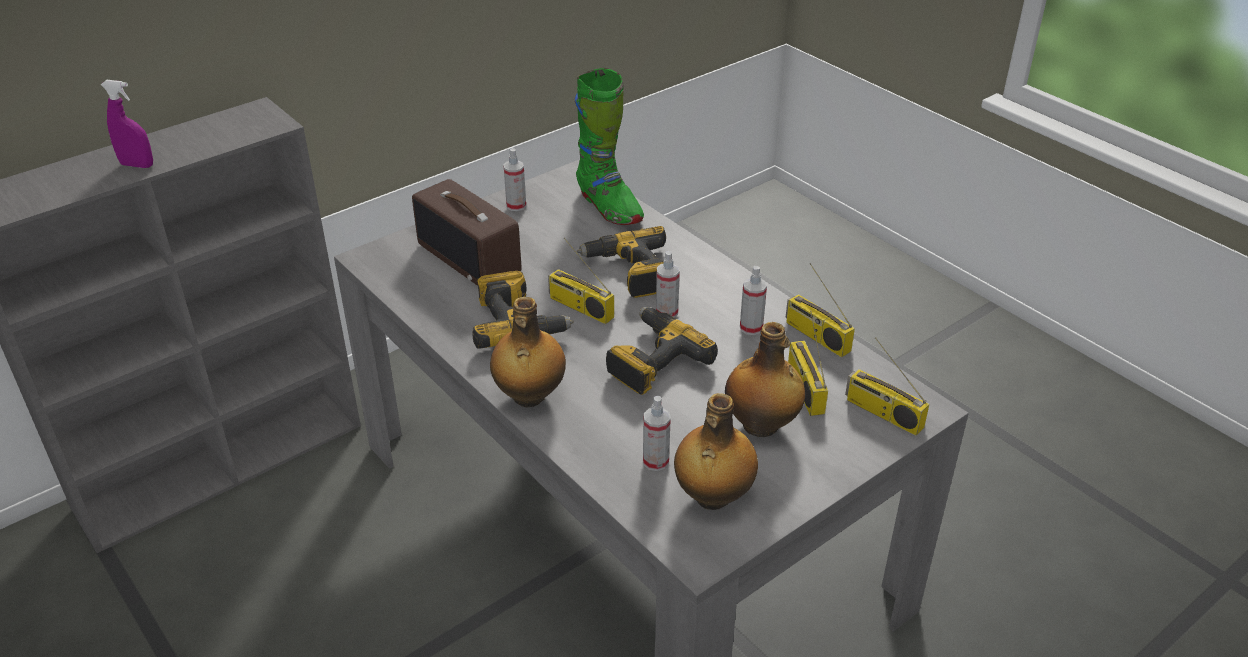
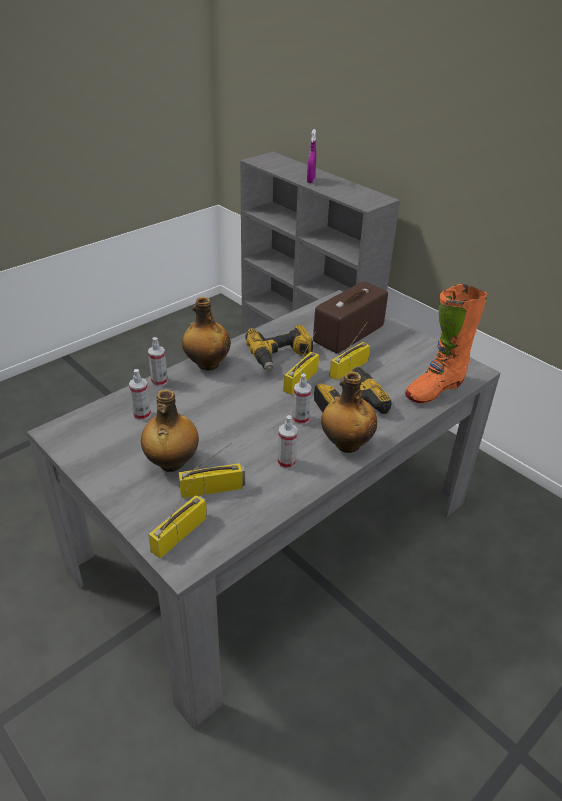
camera: 85 degrees right, 0 degrees up
spray bottle [504,148,526,211] -> spray bottle moved to [148,337,168,386]
green boot [575,68,644,225] -> orange boot [405,284,487,403]
power drill [606,307,718,395] -> none
bottle [674,393,758,510] -> bottle moved to [321,372,377,453]
radio [786,263,855,357] -> radio moved to [329,322,370,381]

